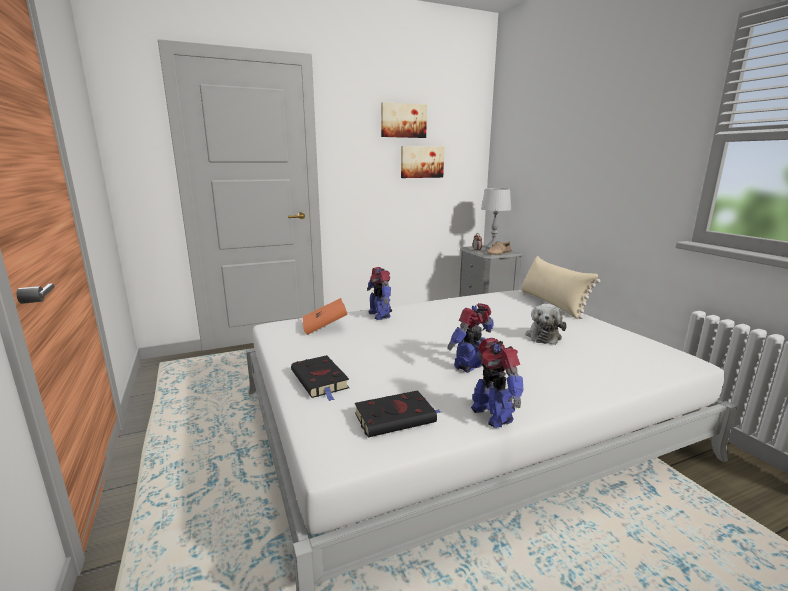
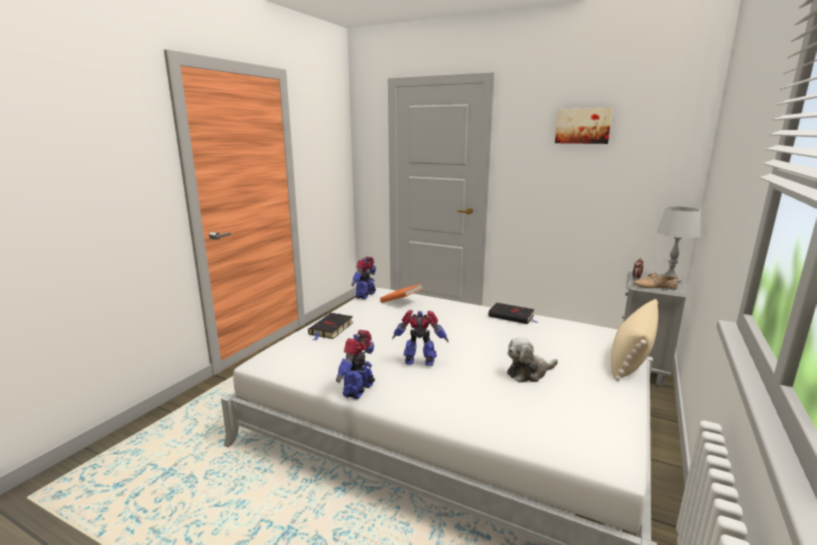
camera: 50 degrees right, 0 degrees up
black book [355,390,441,438] -> black book moved to [488,303,538,324]
toy robot [367,267,392,320] -> toy robot moved to [351,257,376,299]
picture [401,146,444,178] -> none

